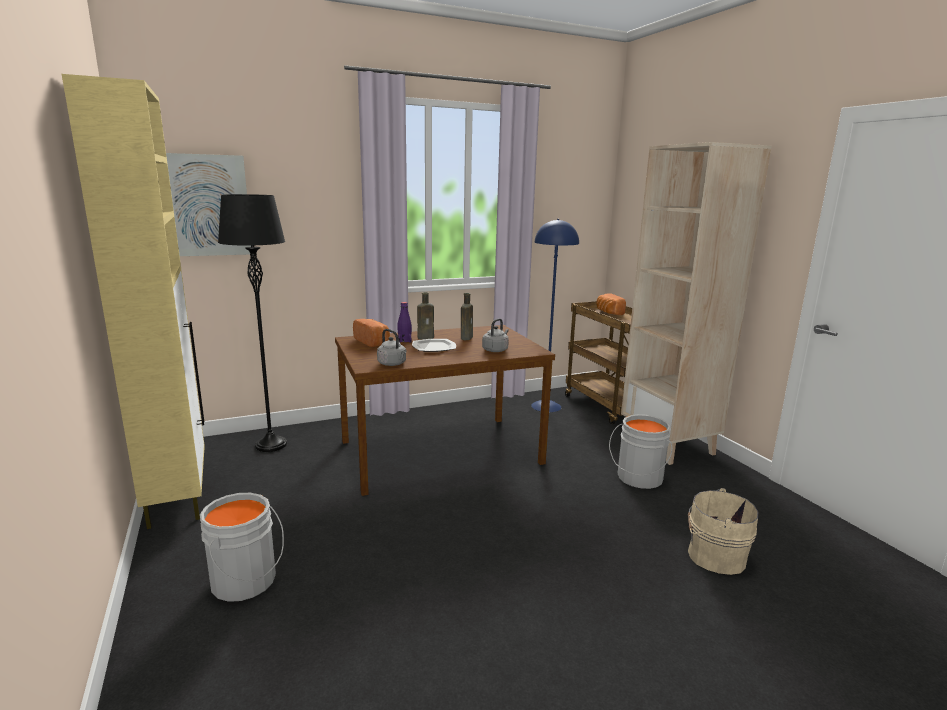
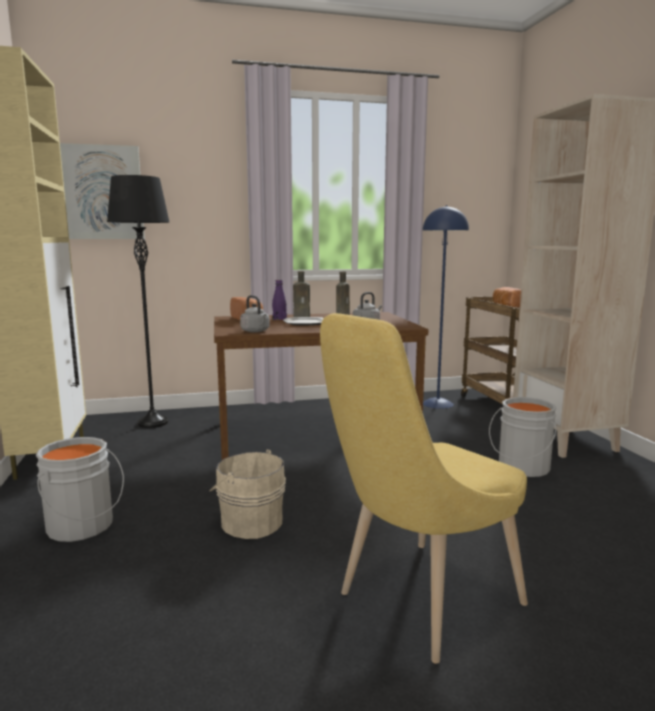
camera: 10 degrees right, 5 degrees down
beige bucket [688,488,759,575] -> beige bucket moved to [209,449,286,539]
none -> yellow chair [320,313,528,664]

